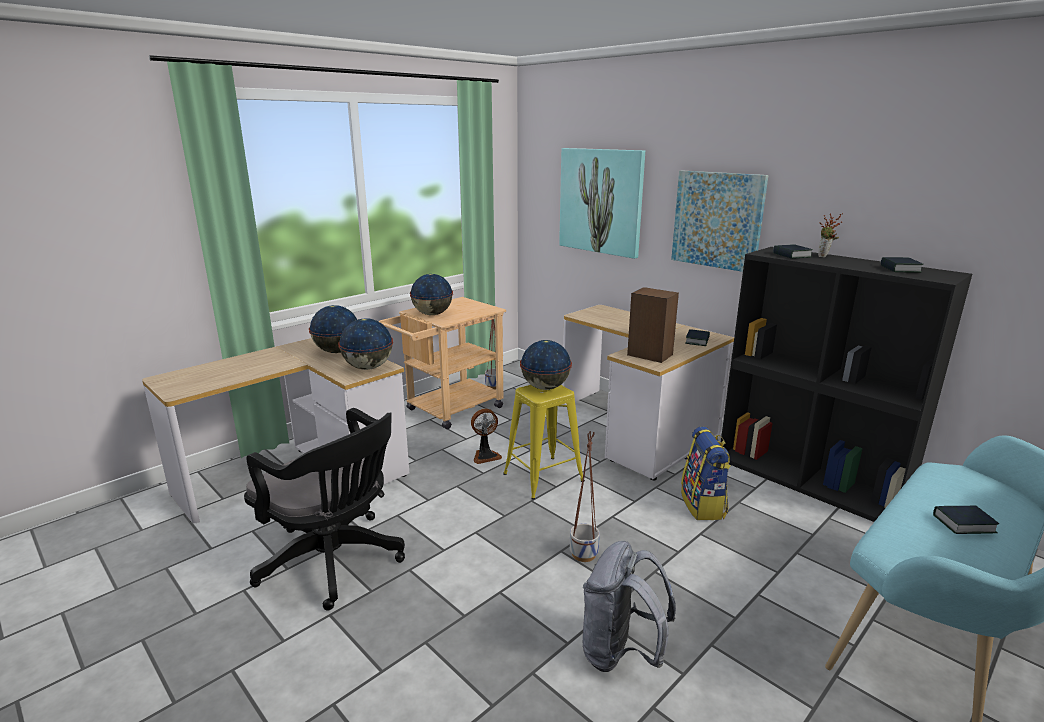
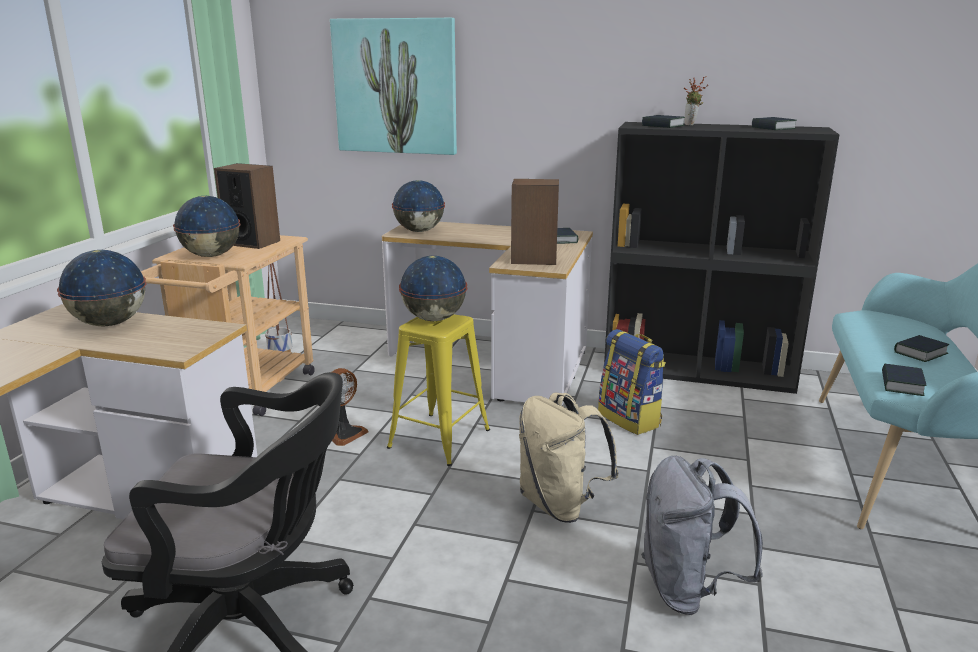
camera: 30 degrees left, 0 degrees up
globe [338,318,393,370] -> globe moved to [392,180,445,232]
planter [570,431,600,562] -> beige backpack [519,393,619,523]
picture [671,170,768,272] -> none
none -> speaker [214,163,280,249]
none -> book [882,364,926,396]

